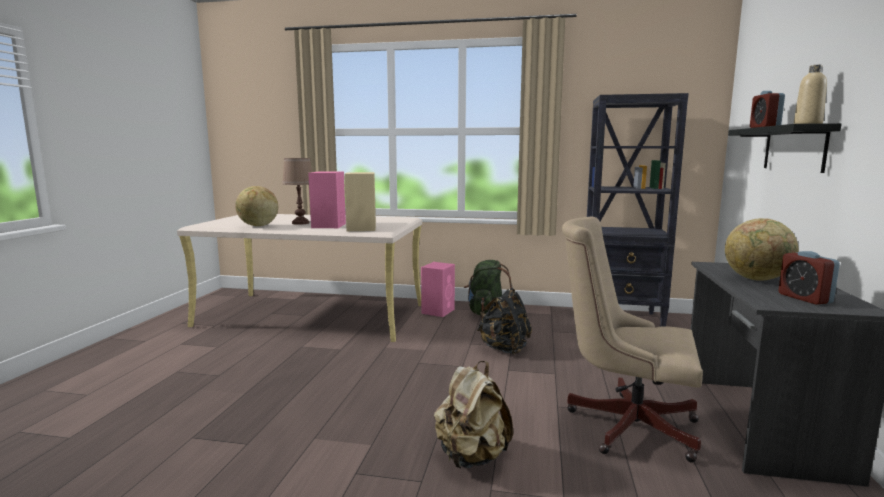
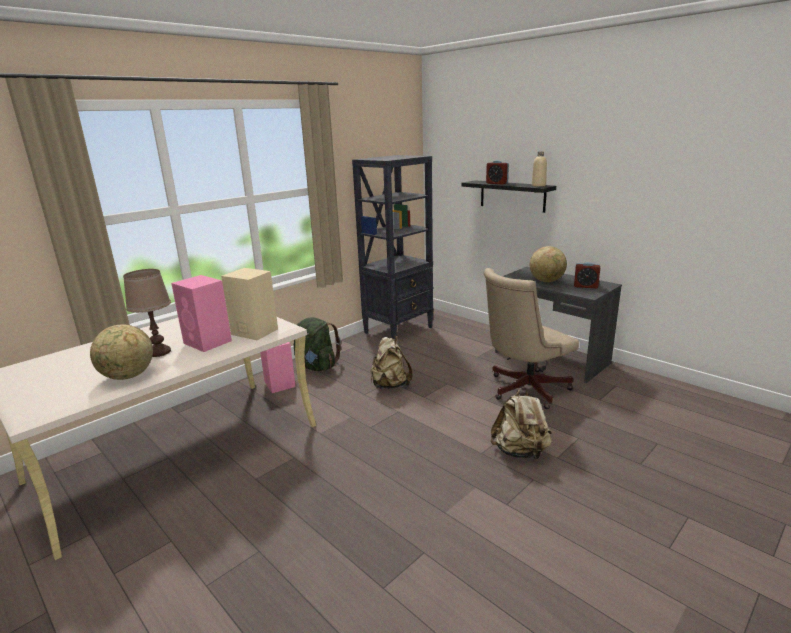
camera: 55 degrees left, 10 degrees up
black backpack [477,288,532,355] -> beige backpack [371,336,413,389]

